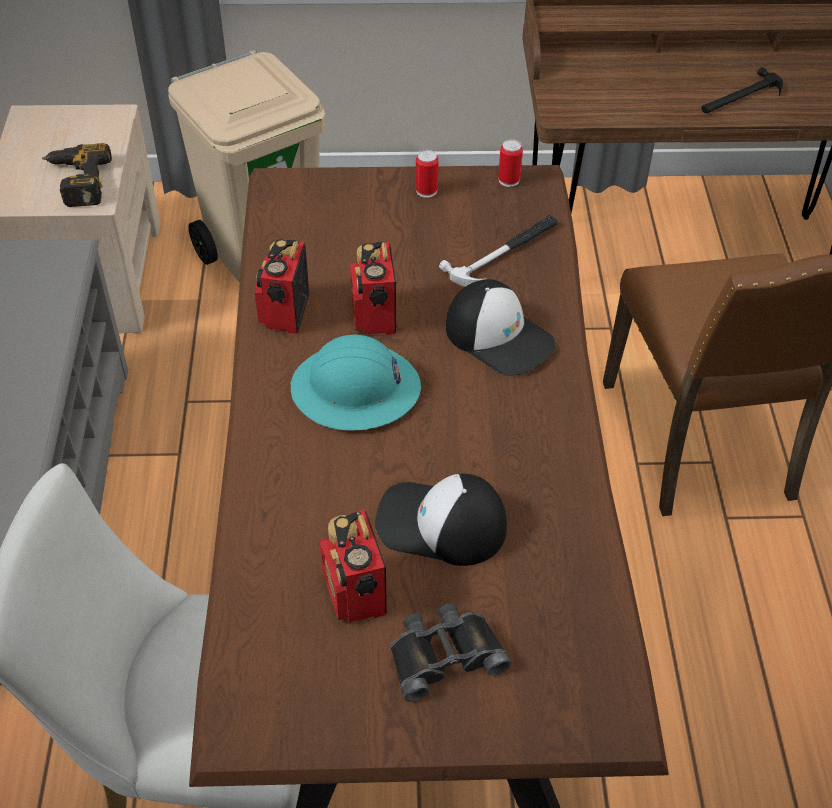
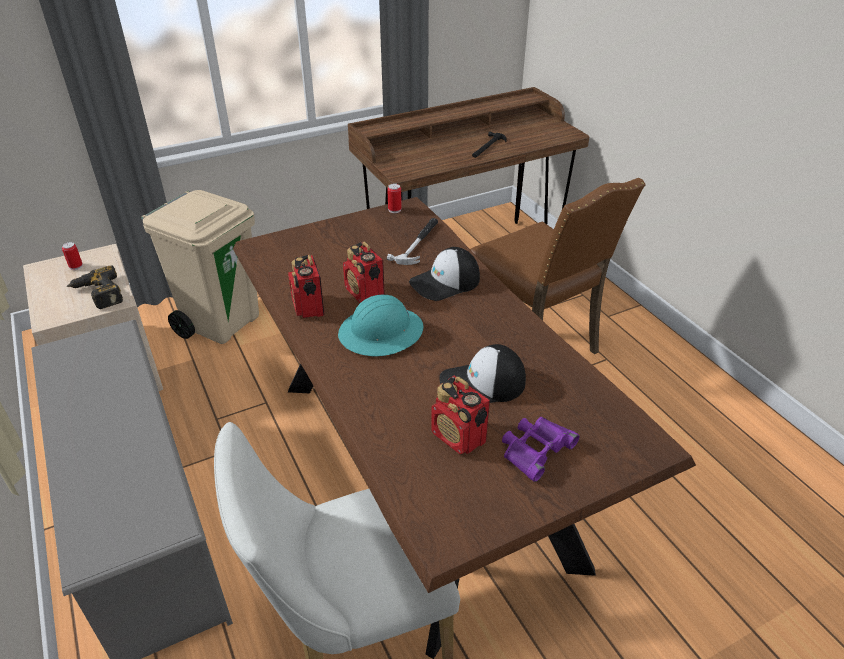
camera: 25 degrees left, 10 degrees down
black binoculars [390,603,511,702] -> purple binoculars [502,417,580,482]
can [416,150,439,198] -> can moved to [62,242,83,270]
cap [446,279,556,376] -> cap turned 135 degrees clockwise [409,247,480,301]

